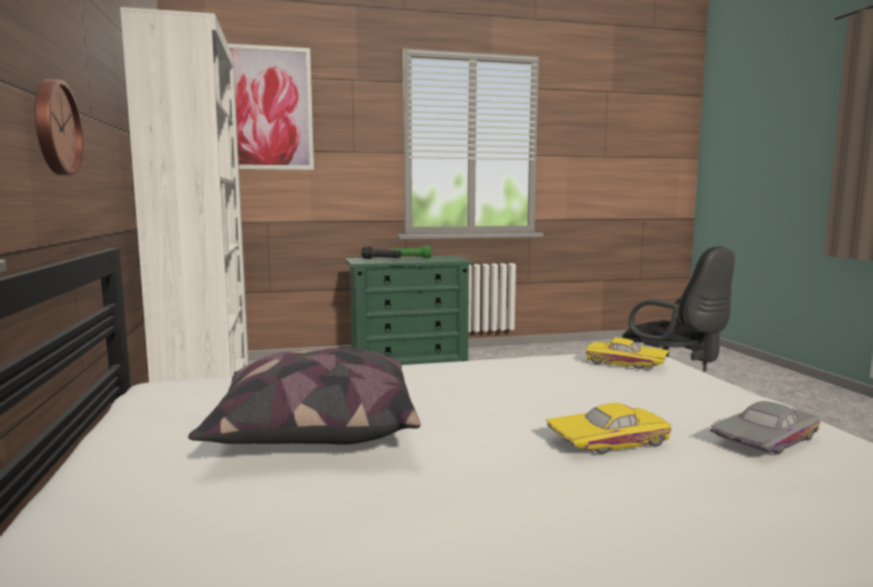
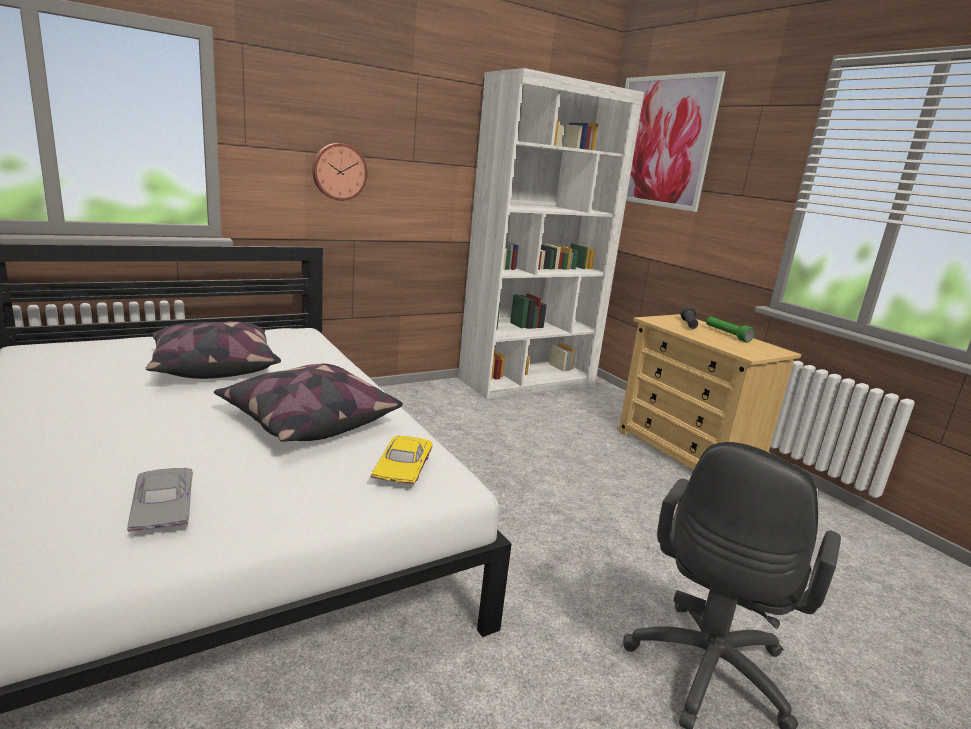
camera: 70 degrees right, 10 degrees up
green dresser [345,256,474,365] -> beige dresser [618,314,801,470]
yellow toy car [546,403,672,454] -> none
grey toy car [710,401,821,454] -> grey toy car turned 150 degrees counterclockwise [127,468,193,532]
none -> pillow [214,364,403,442]

